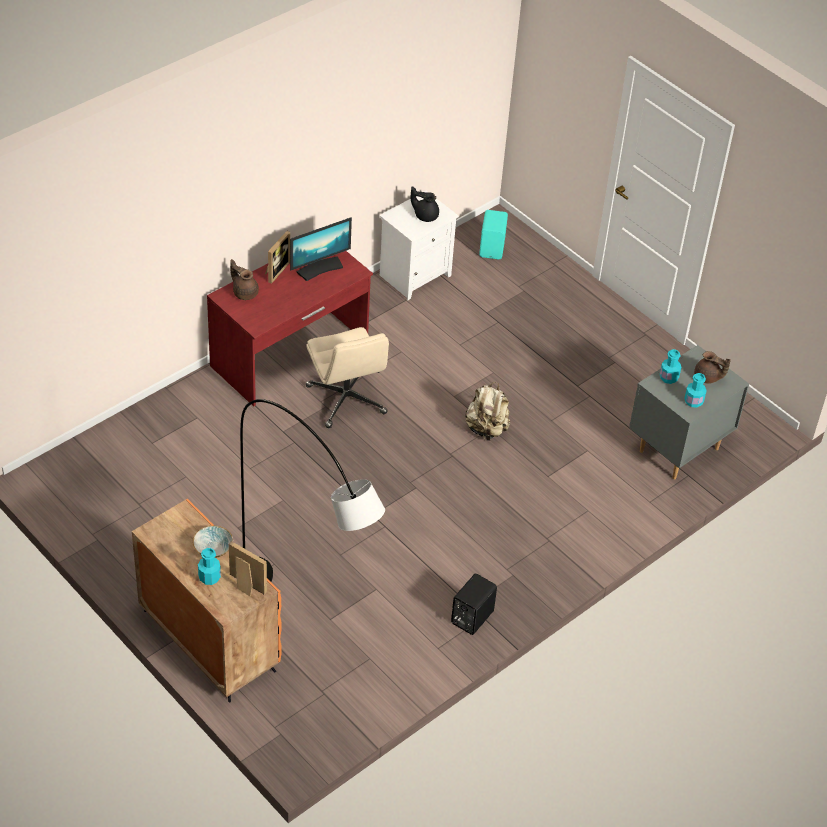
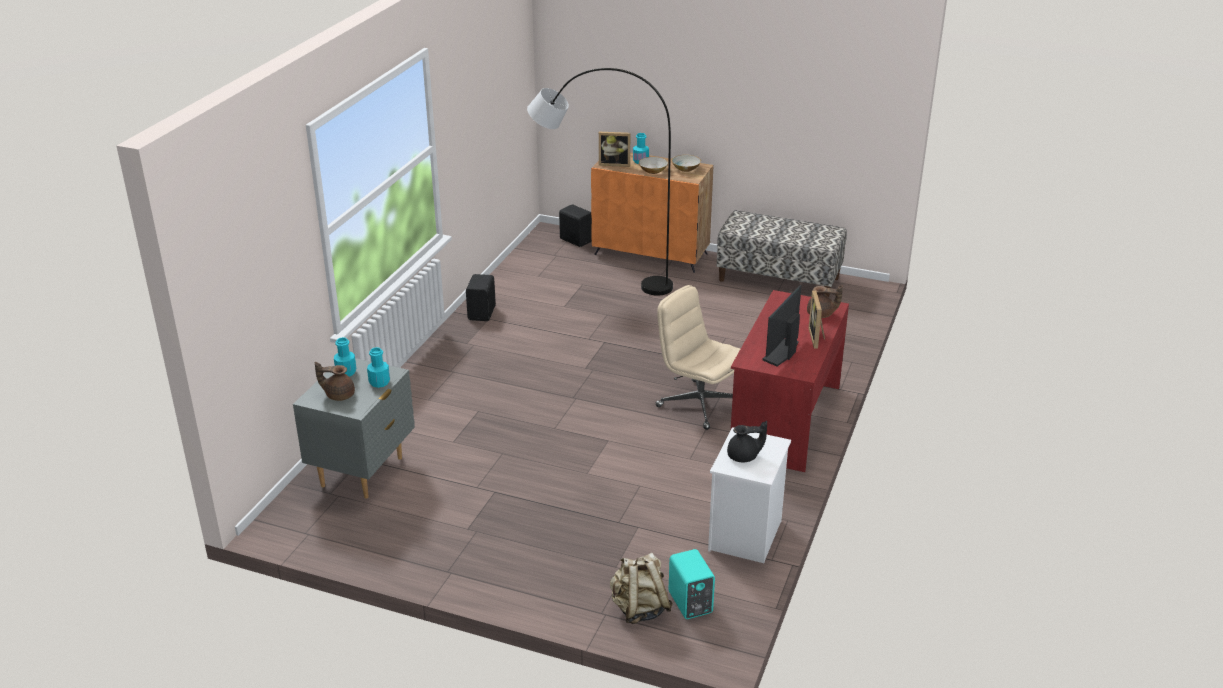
camera: 155 degrees right, 15 degrees down
beige backpack [465,382,510,441] -> beige backpack moved to [610,553,673,624]
none -> black speaker [559,204,592,247]
none -> bowl [672,155,701,172]
none -> bench [717,210,847,297]

